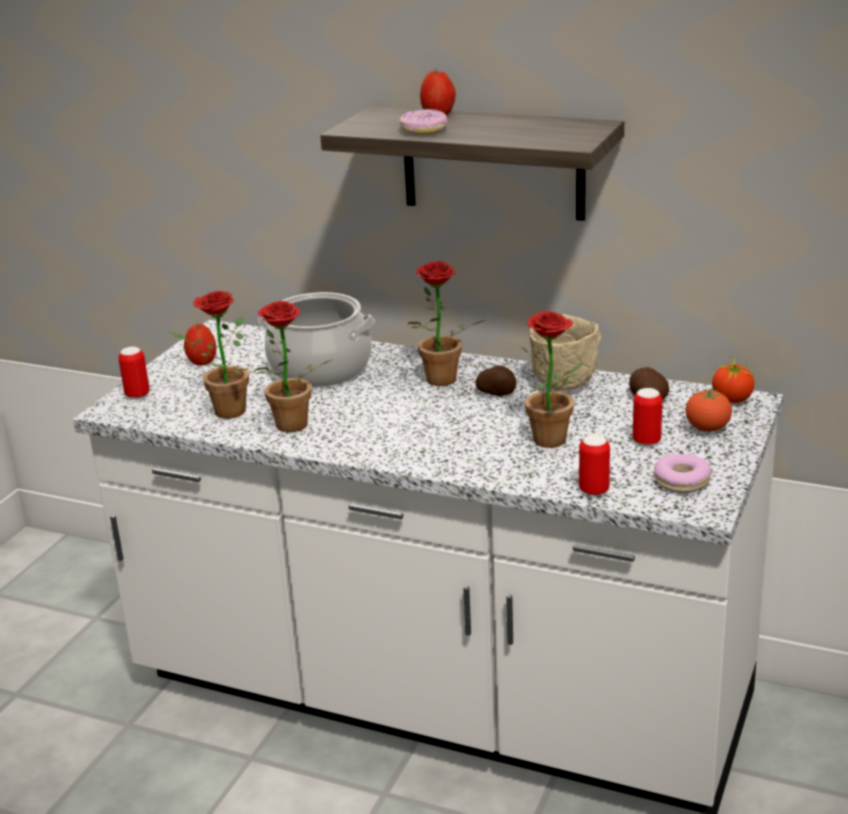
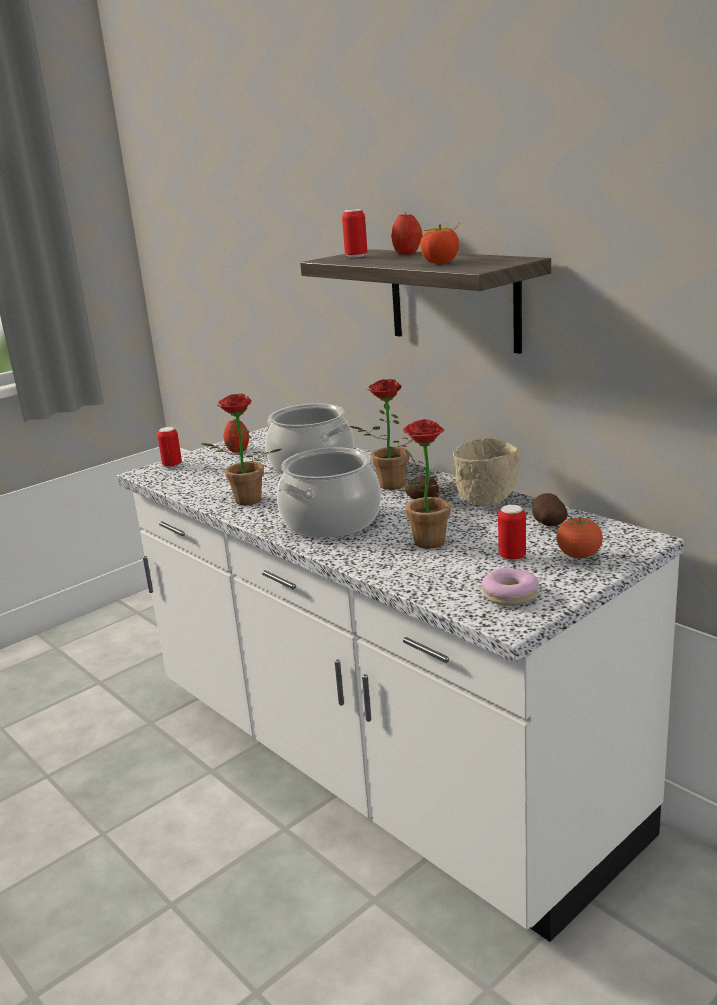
camera: 25 degrees right, 5 degrees down
potted plant [170,291,249,419] -> none
donut [399,109,447,135] -> none
can [579,434,610,496] -> can moved to [342,209,367,258]
tomato [712,356,754,403] -> tomato moved to [420,223,459,263]
none -> cooking pot [277,447,381,537]

